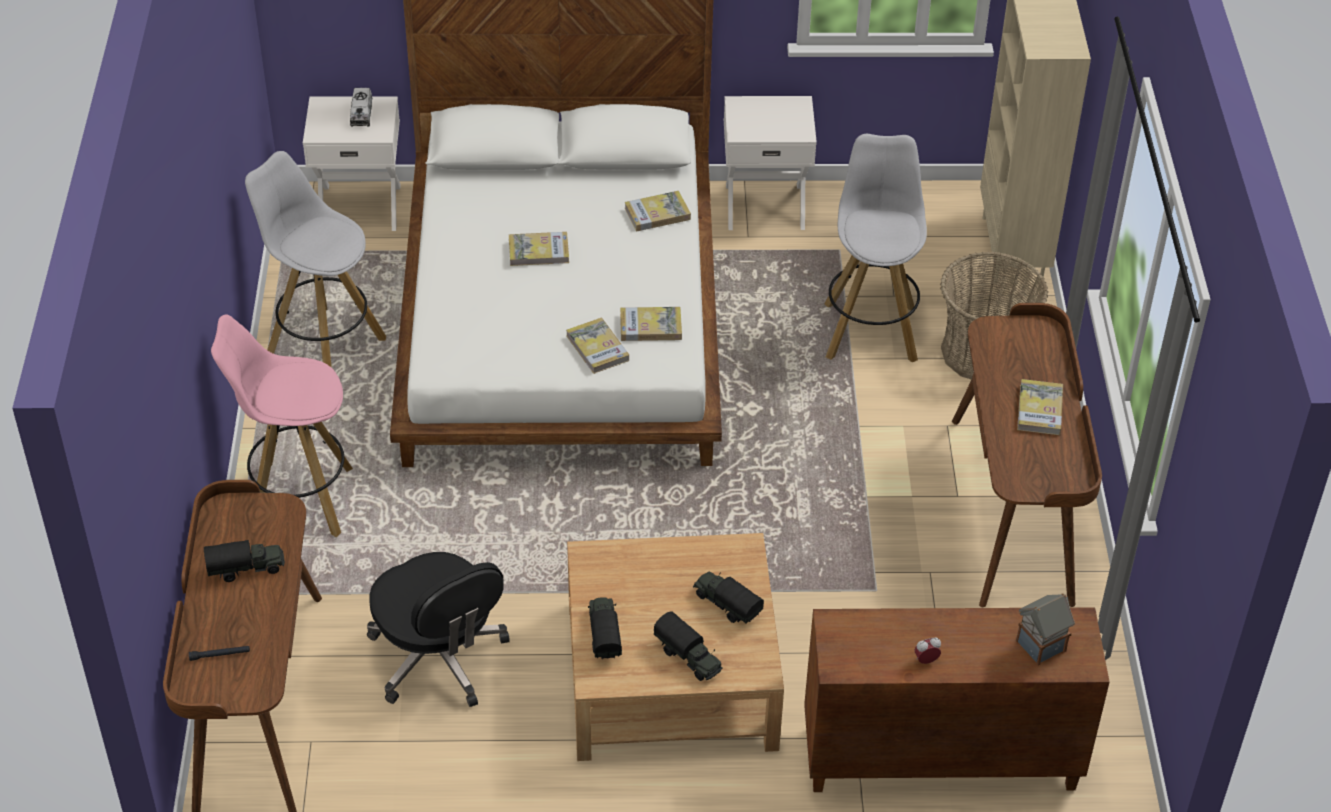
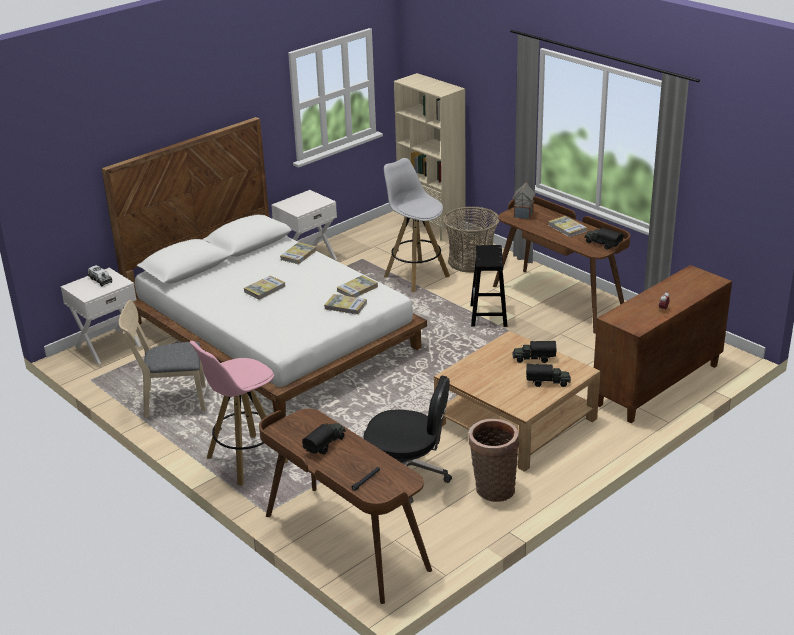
camera: 40 degrees left, 15 degrees down
white stool [245,151,386,368] -> beige chair [119,300,206,418]
toy truck [588,597,622,659] -> toy truck moved to [584,228,623,250]
toy house [1016,593,1075,665] -> toy house moved to [513,182,535,220]
none -> basket [468,419,519,502]
none -> black stool [470,245,508,327]

